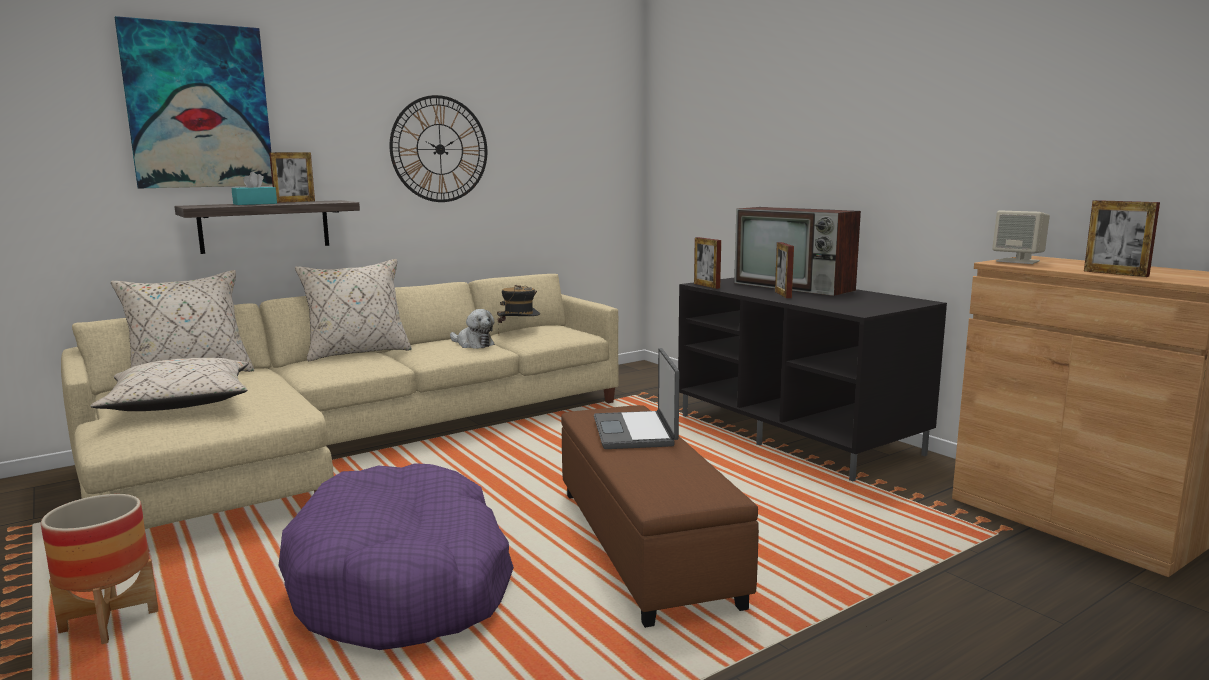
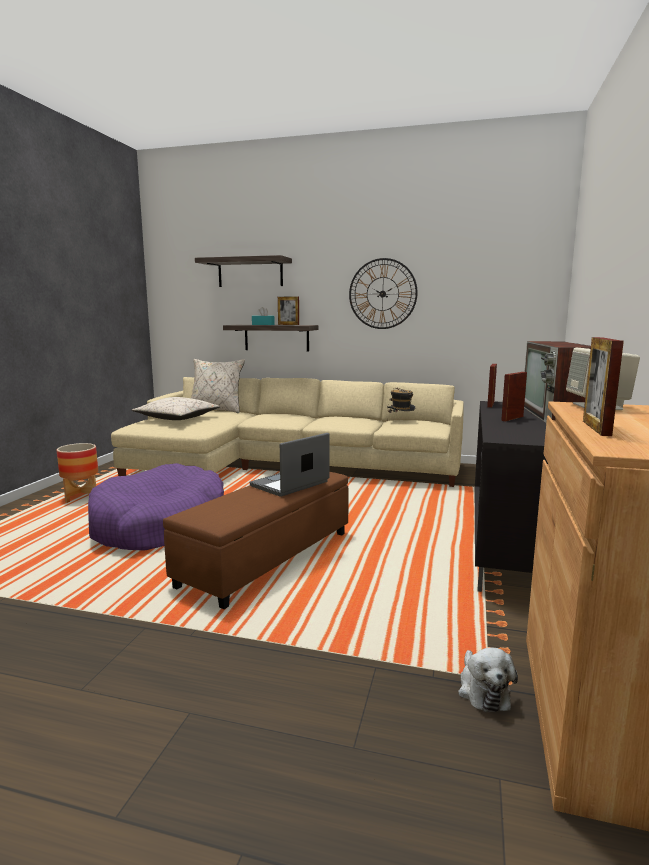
camera: 50 degrees right, 0 degrees up
picture [115,16,273,189] -> shelf [195,255,292,287]
beige pillow [295,259,412,361] -> none
plush toy [450,309,495,349] -> plush toy moved to [458,648,518,712]

